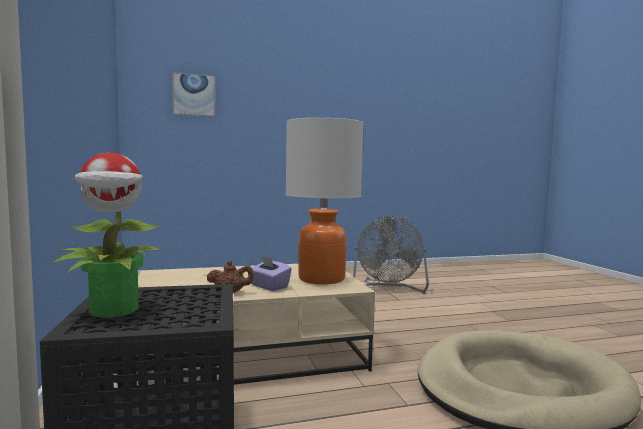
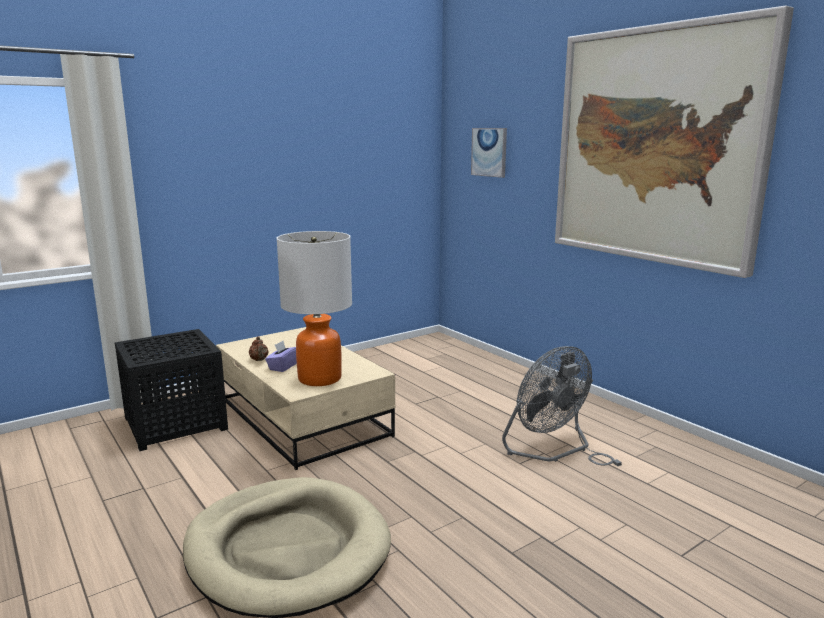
camera: 70 degrees right, 10 degrees up
potted plant [52,153,163,318] -> none
grey fan [353,216,429,294] -> grey fan turned 75 degrees clockwise [502,346,622,466]
none -> picture [555,5,794,278]

